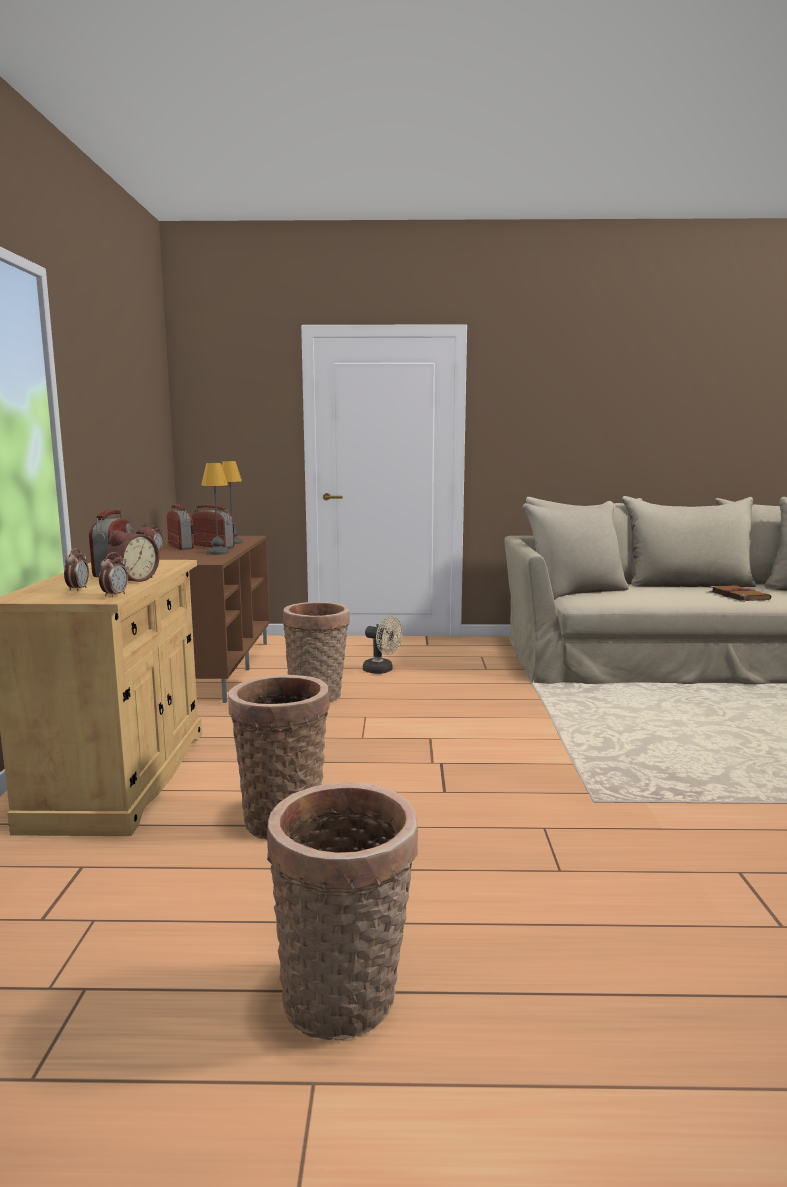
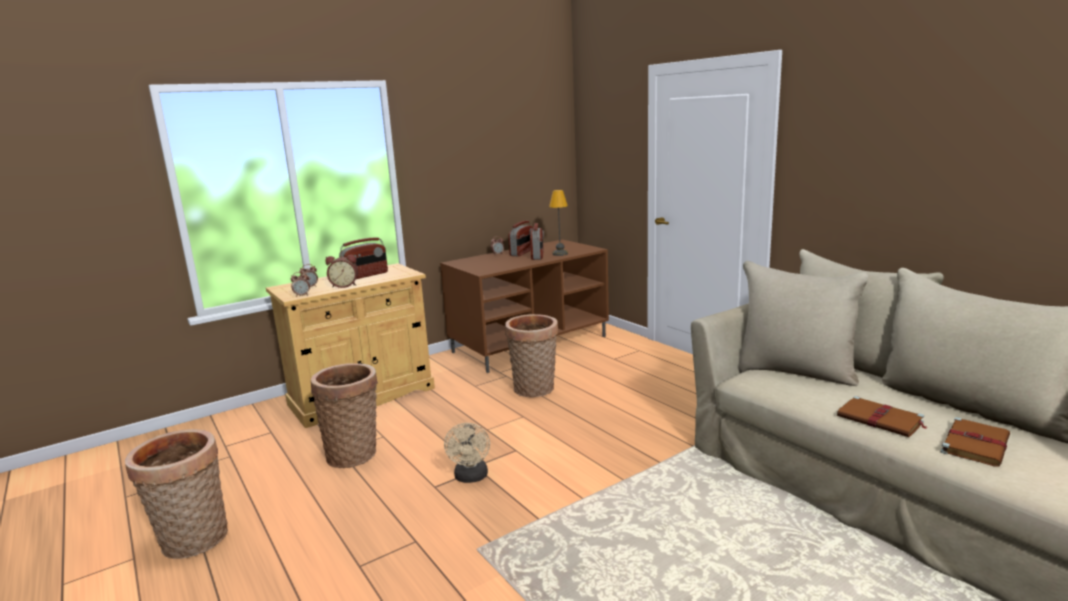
camera: 55 degrees right, 5 degrees up
table lamp [201,463,229,555] -> none
beige fan [363,616,403,674] -> beige fan moved to [444,423,490,483]
none -> brown book [837,396,926,437]

